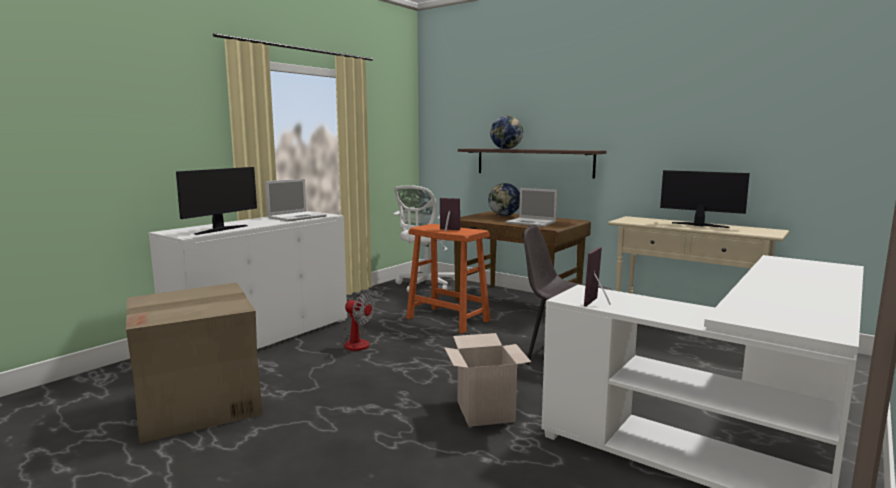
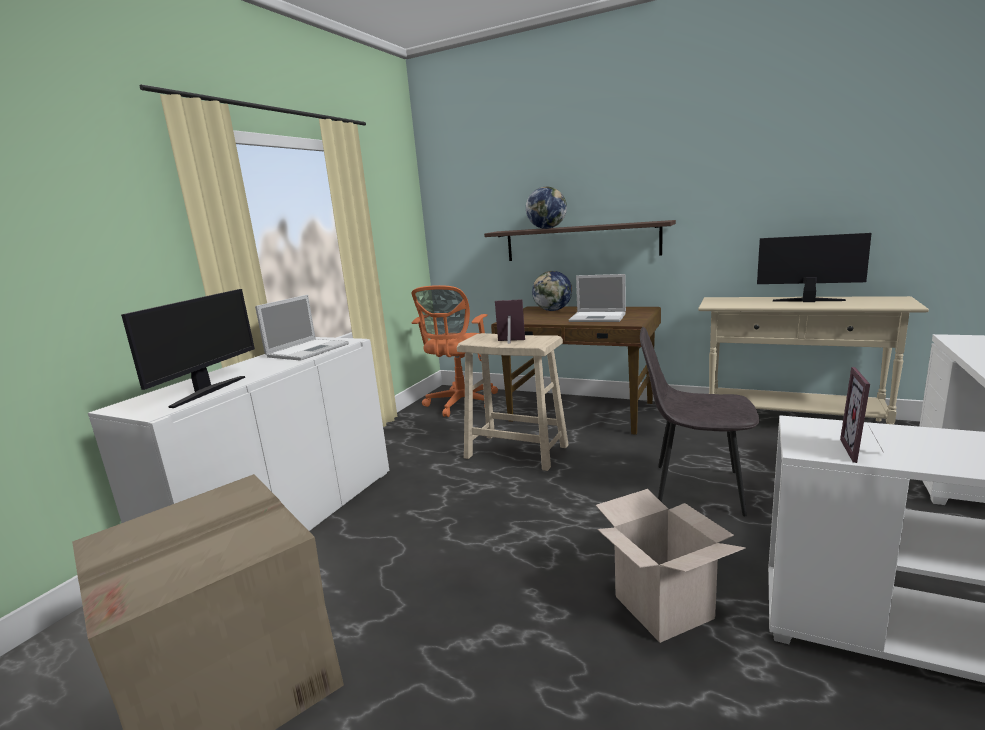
camera: 10 degrees left, 5 degrees up
fan [342,293,375,351] -> none
white office chair [393,185,455,292] -> orange office chair [411,285,498,417]
orange stool [406,224,491,334] -> beige stool [457,333,569,471]

